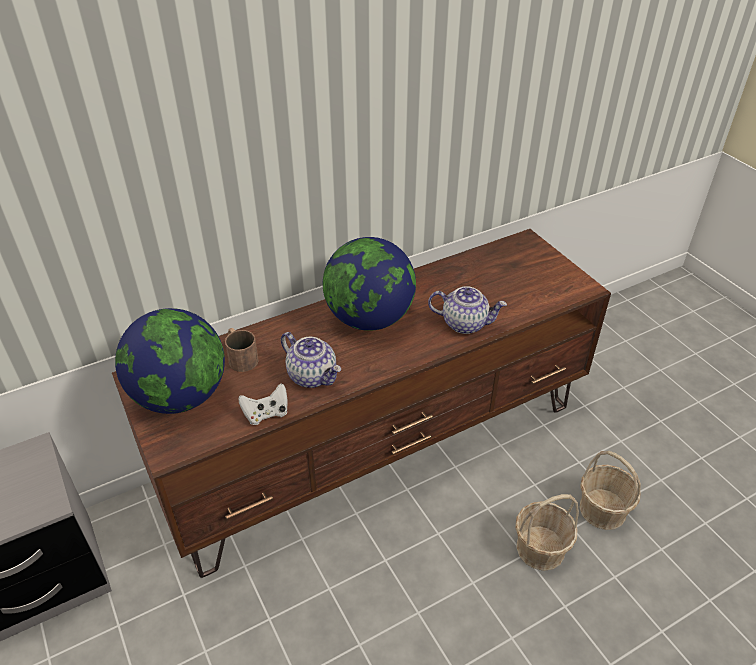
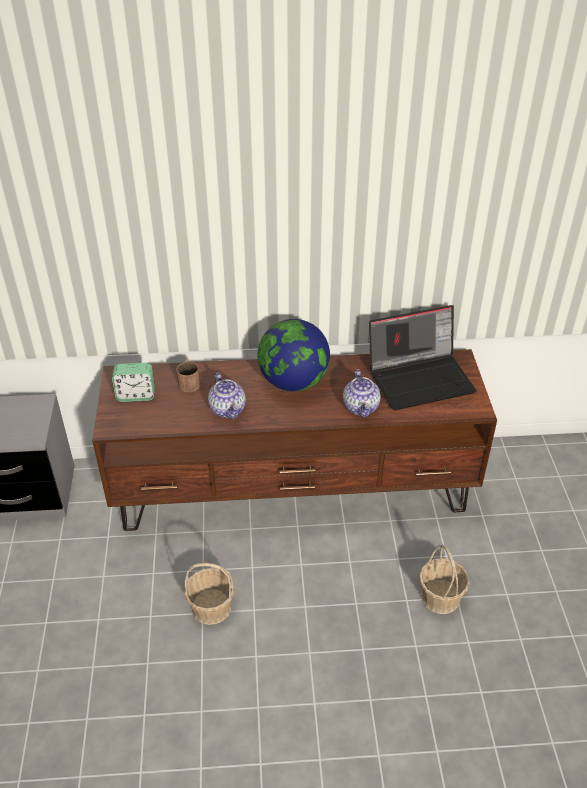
camera: 25 degrees right, 0 degrees up
globe [115,308,225,414] -> alarm clock [112,363,155,402]
white game controller [238,383,288,425] -> none
teapot [428,286,507,334] -> teapot turned 45 degrees clockwise [343,369,381,417]
basket [515,494,579,571] -> basket moved to [184,563,234,625]
none -> laptop [369,305,477,410]

